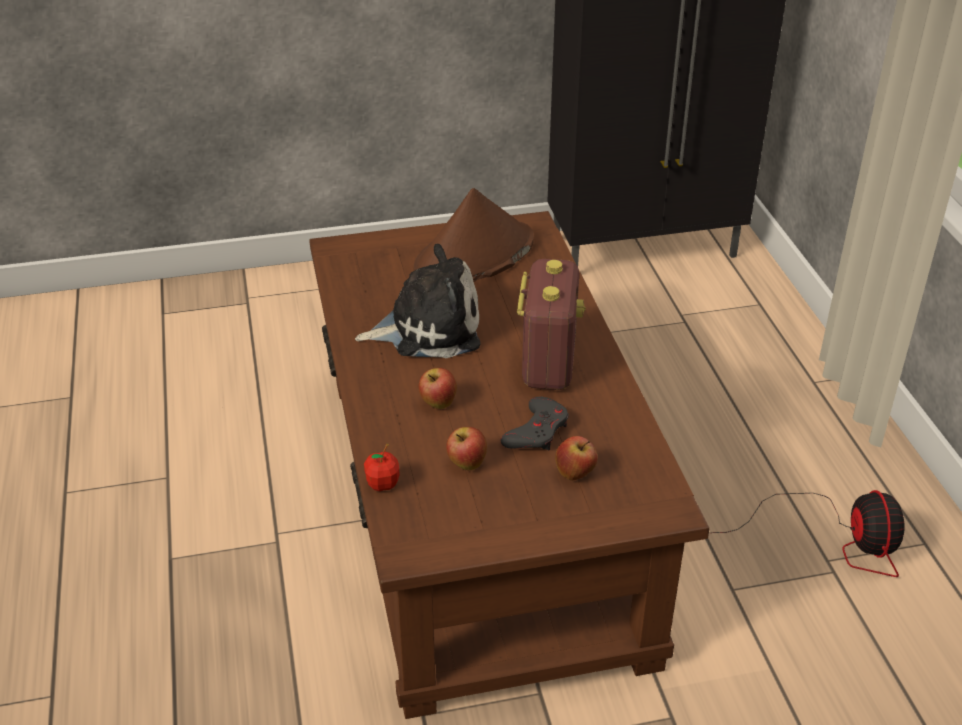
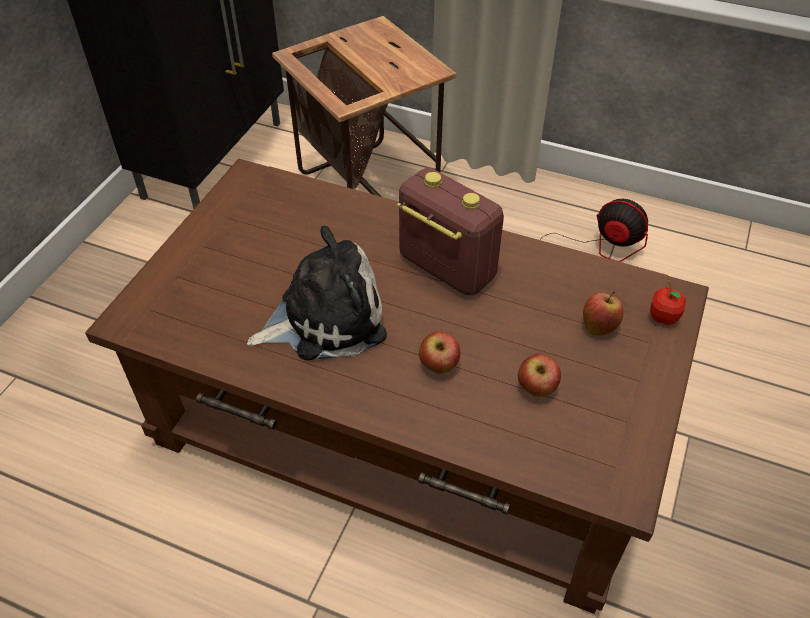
camera: 55 degrees left, 10 degrees up
plush toy [355,244,481,358] -> plush toy turned 45 degrees clockwise [247,226,387,360]
apple [364,444,399,491] -> apple moved to [650,280,686,325]
brown hat [413,188,534,282] -> none
grey game controller [501,396,569,450] -> none
none -> side table [272,16,456,197]

